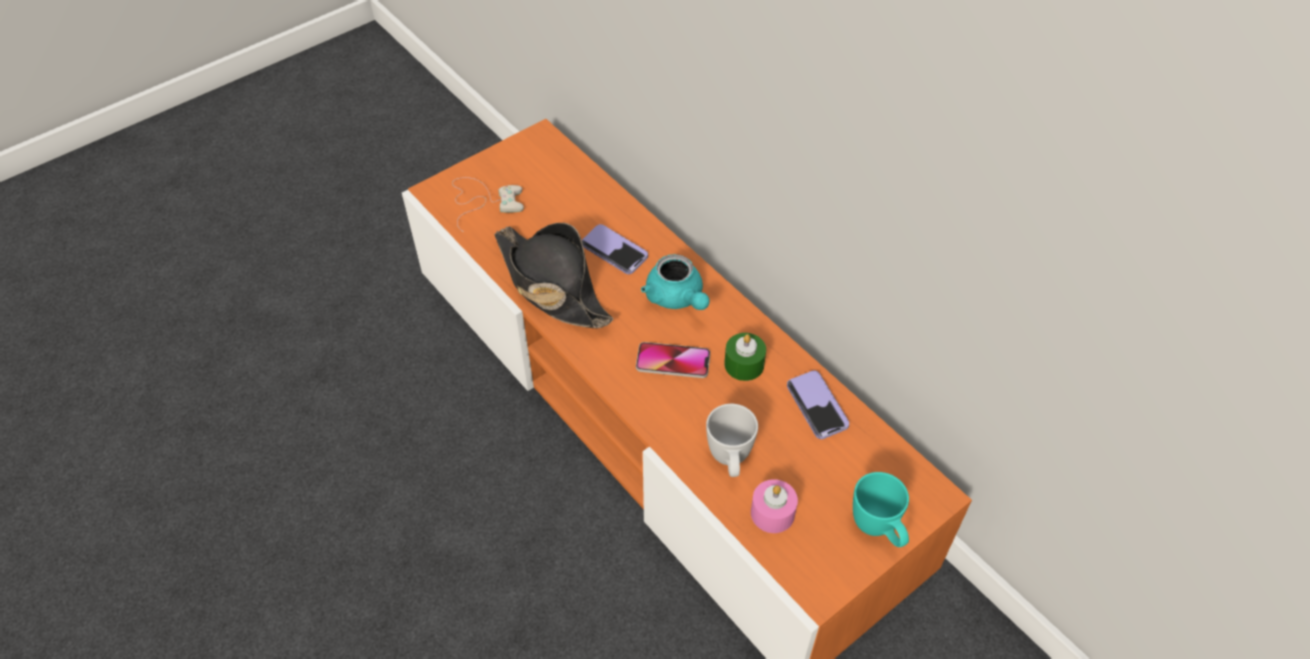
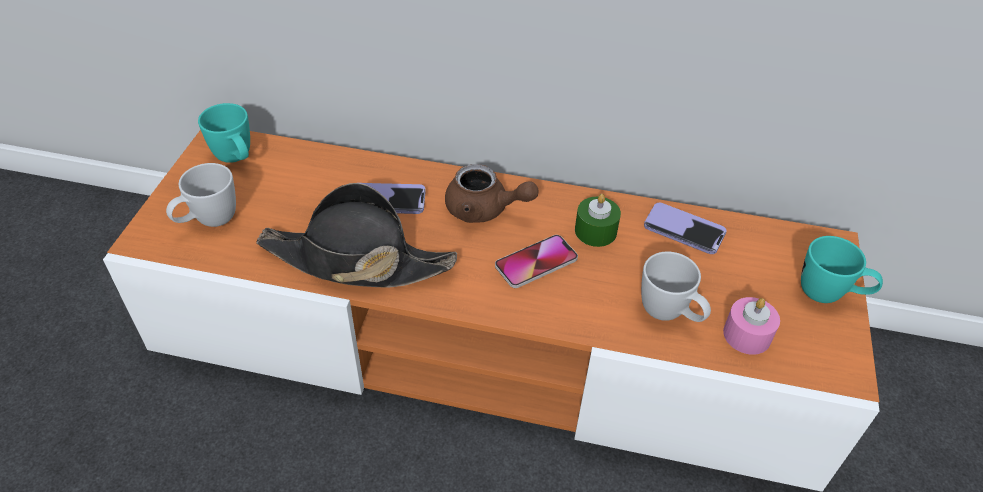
camera: 40 degrees left, 5 degrees down
white game controller [452,177,524,232] -> white mug [166,163,236,227]
turquoise teapot [641,254,710,310] -> brown teapot [445,164,539,223]
none -> turquoise mug [198,103,250,163]

